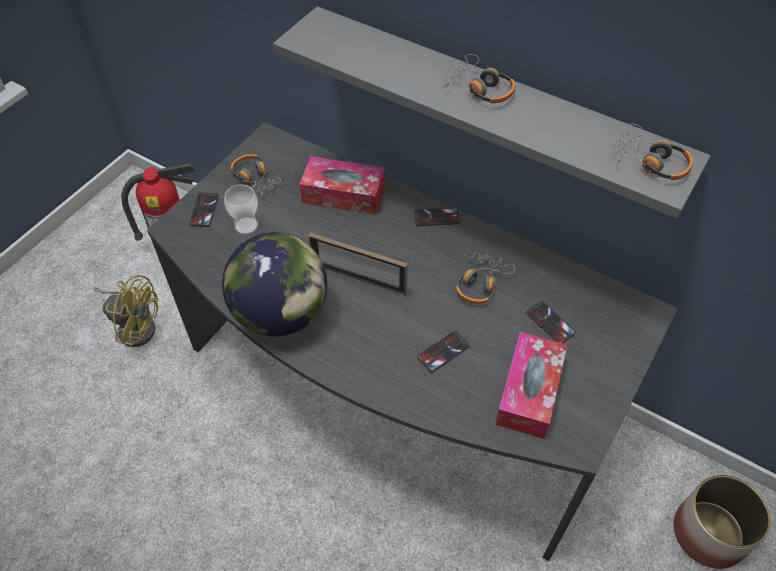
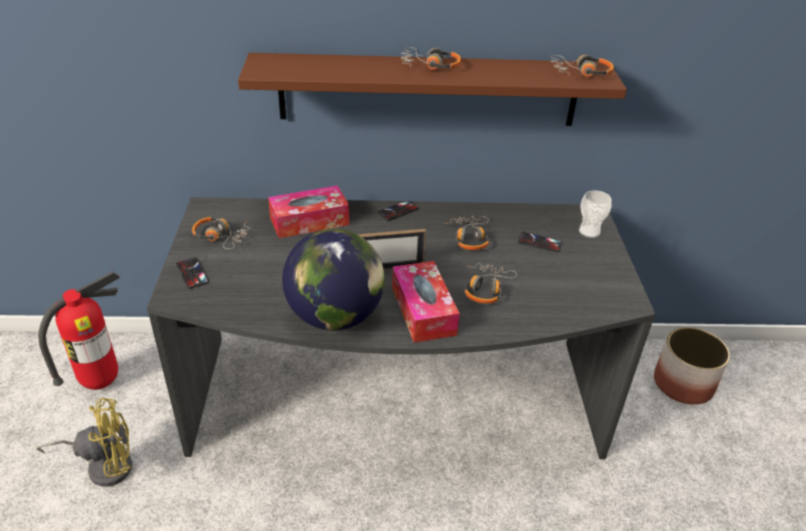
camera: 35 degrees left, 15 degrees down
cup [224,184,258,235] -> cup moved to [579,190,612,238]
grey shelf [273,6,711,218] -> brown shelf [238,53,627,126]
phone [417,331,469,372] -> headphones [465,263,517,304]
tissue box [495,332,567,439] -> tissue box moved to [392,261,460,343]

